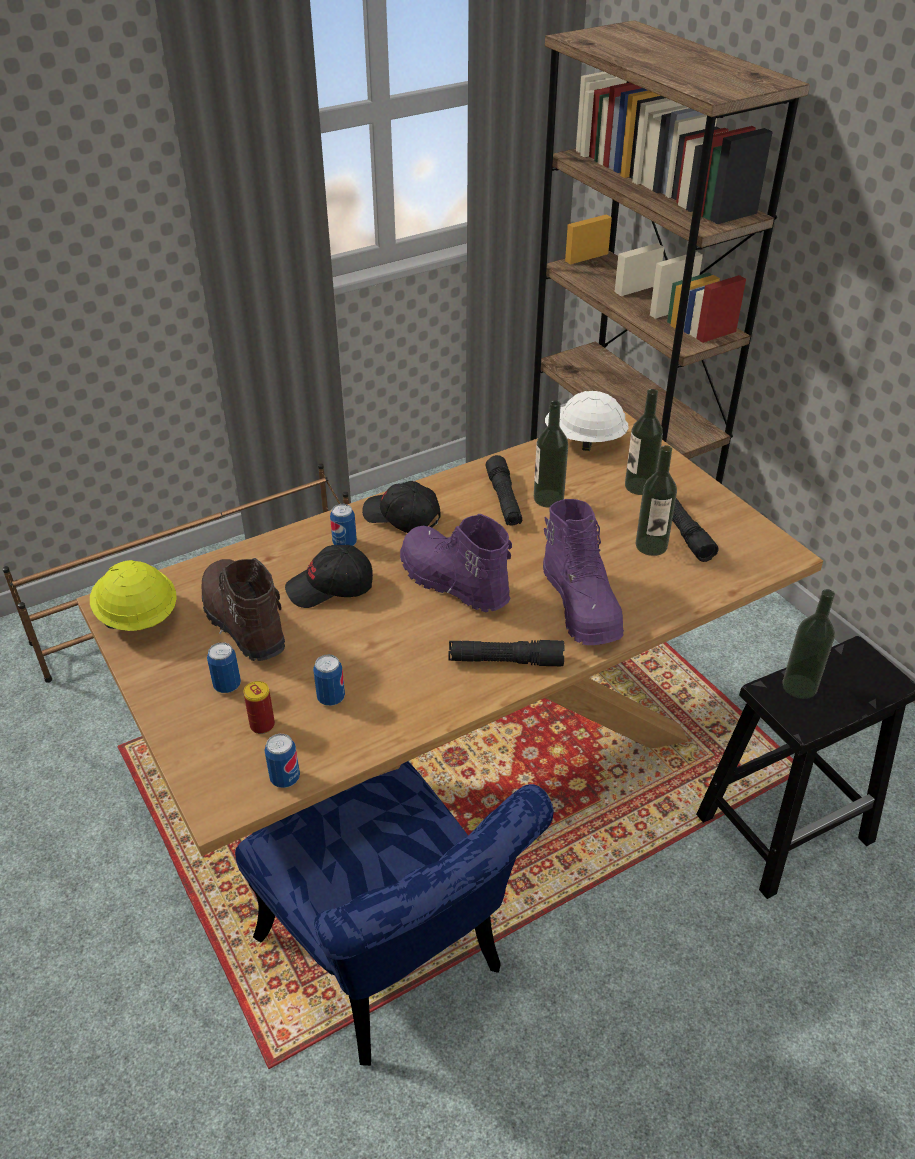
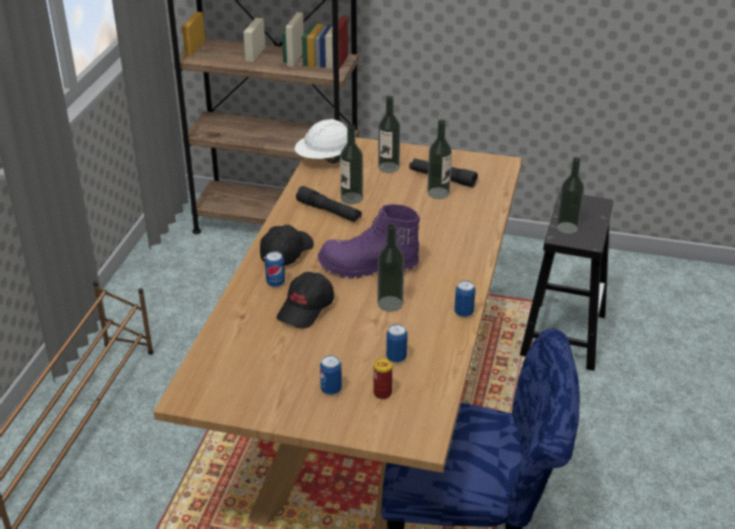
camera: 45 degrees left, 5 degrees down
yellow hard hat [90,560,177,631] -> none
brown boot [201,558,285,661] -> none
can [264,734,300,788] -> can moved to [454,280,475,317]
black cap [362,481,441,533] -> black cap turned 135 degrees clockwise [260,225,314,266]
black flashlight [448,640,565,666] -> none
purple boot [543,499,624,645] -> none
none -> bottle [377,224,404,312]

